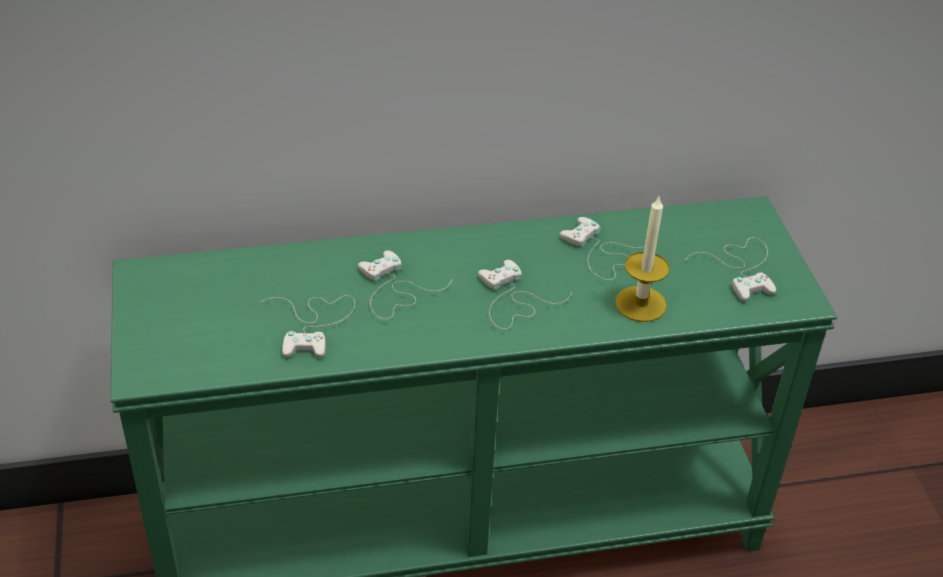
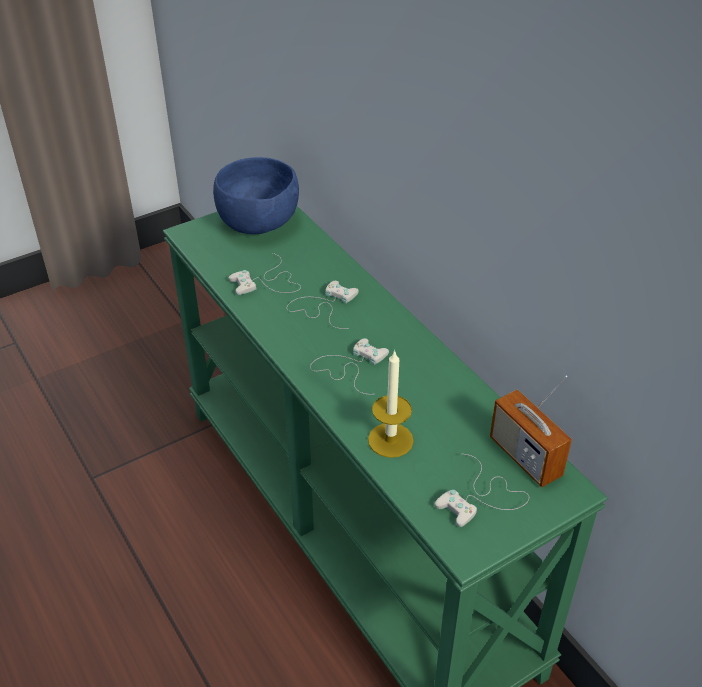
camera: 70 degrees right, 0 degrees up
white game controller [560,217,645,280] -> none
none -> blue bowl [213,157,299,234]
none -> radio [490,376,572,488]

